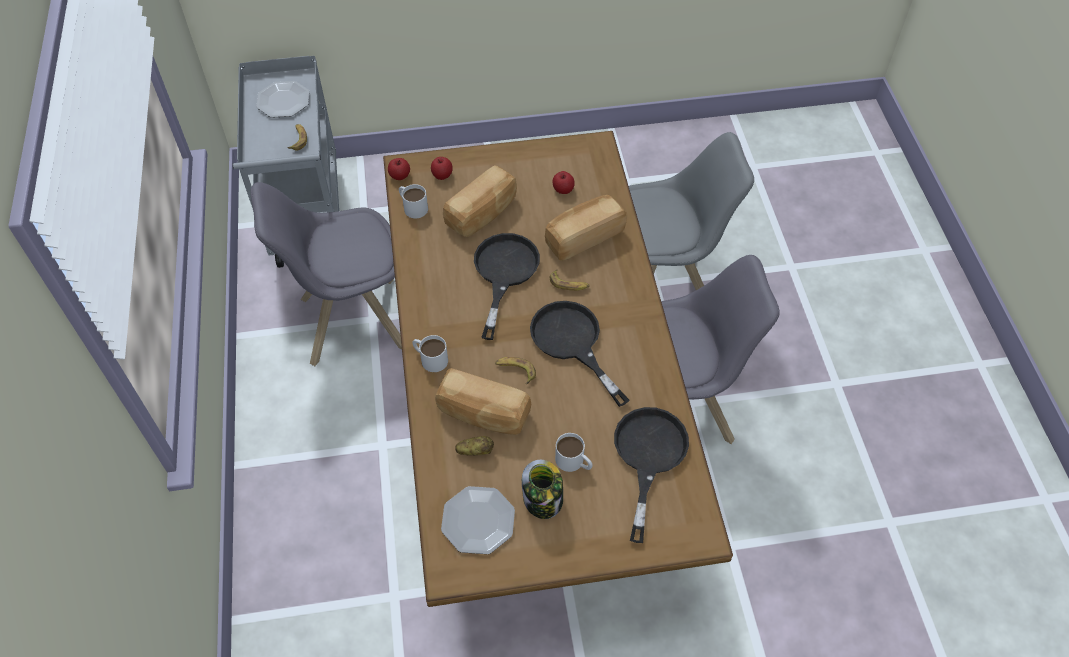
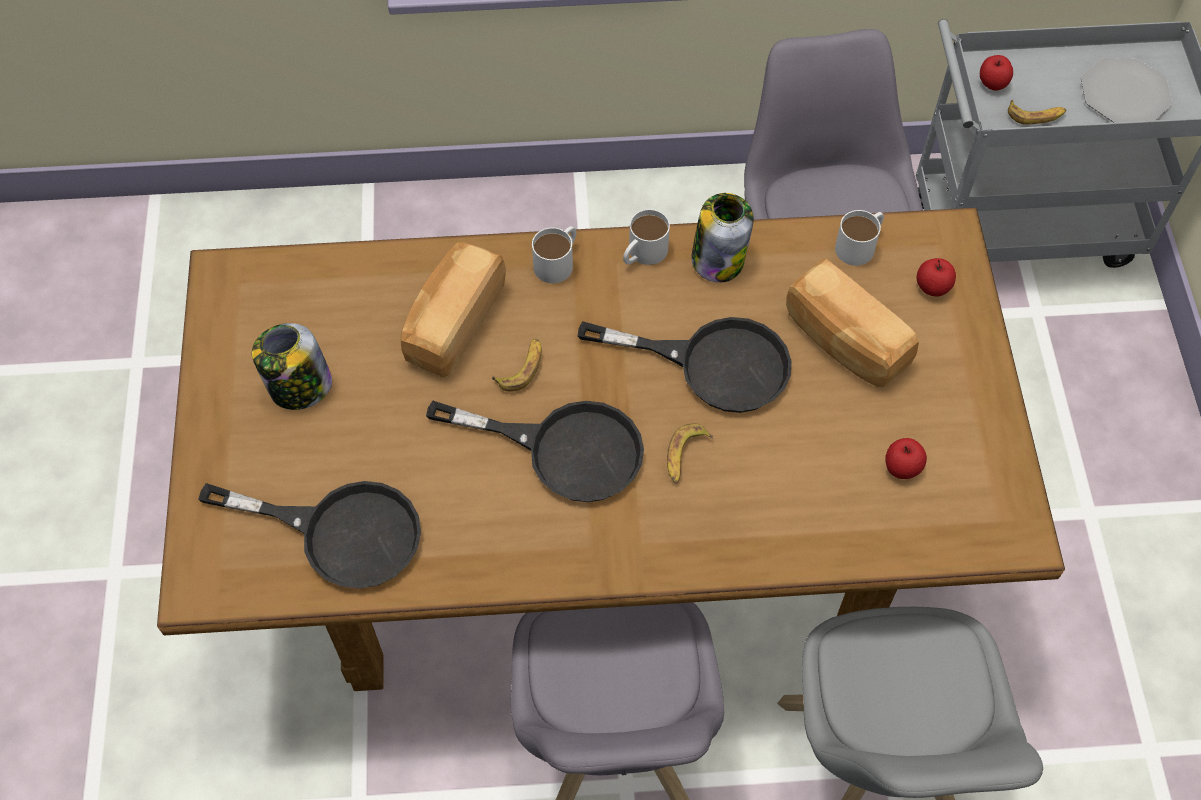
camera: 95 degrees right, 5 degrees up
apple [388,158,410,180] -> apple moved to [980,55,1013,91]
plate [441,486,515,554] -> none
potato [455,436,494,455] -> none
black frying pan [530,301,630,407] -> black frying pan turned 45 degrees clockwise [426,400,644,502]
bread [545,195,627,261] -> none
white mug [555,433,592,472] -> white mug moved to [623,209,670,265]
none -> jar [691,193,754,283]

